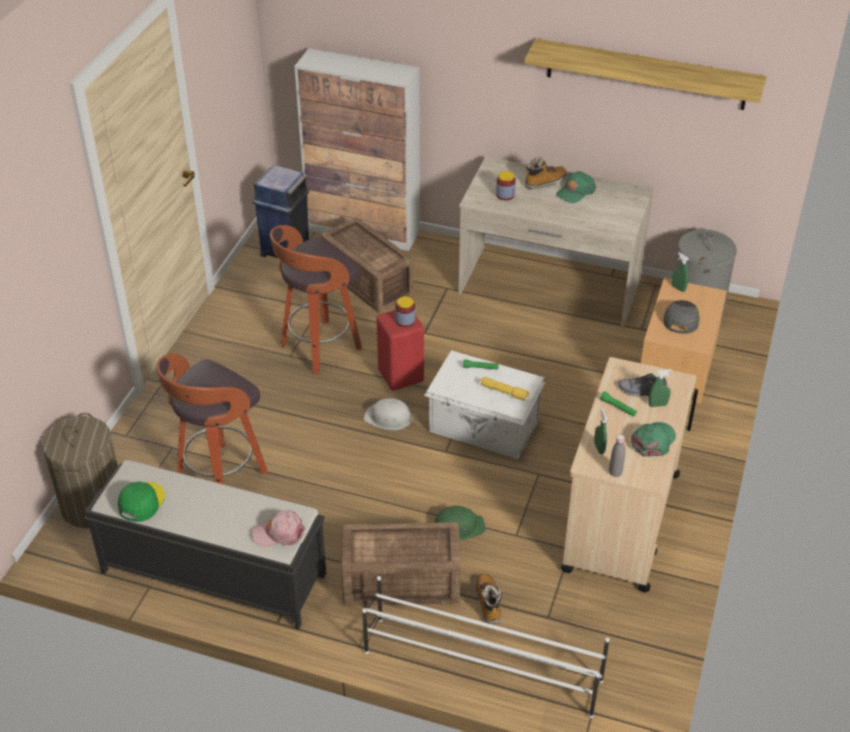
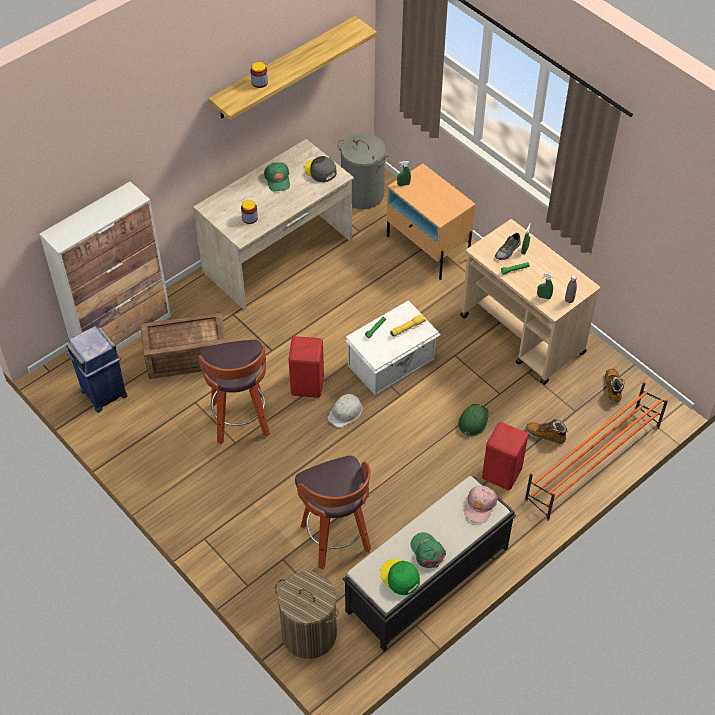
camera: 60 degrees left, 10 degrees up
crate [341,522,461,606] -> red stool [482,422,528,490]
white shoe rack [362,576,610,718] -> orange shoe rack [525,381,668,521]
jar [395,296,415,327] -> jar moved to [250,62,268,88]
boot [525,157,567,189] -> boot moved to [605,368,624,404]
green cap [631,422,676,457] -> green cap moved to [410,532,446,568]
grey cap [663,300,700,334] -> grey cap moved to [305,156,337,182]

